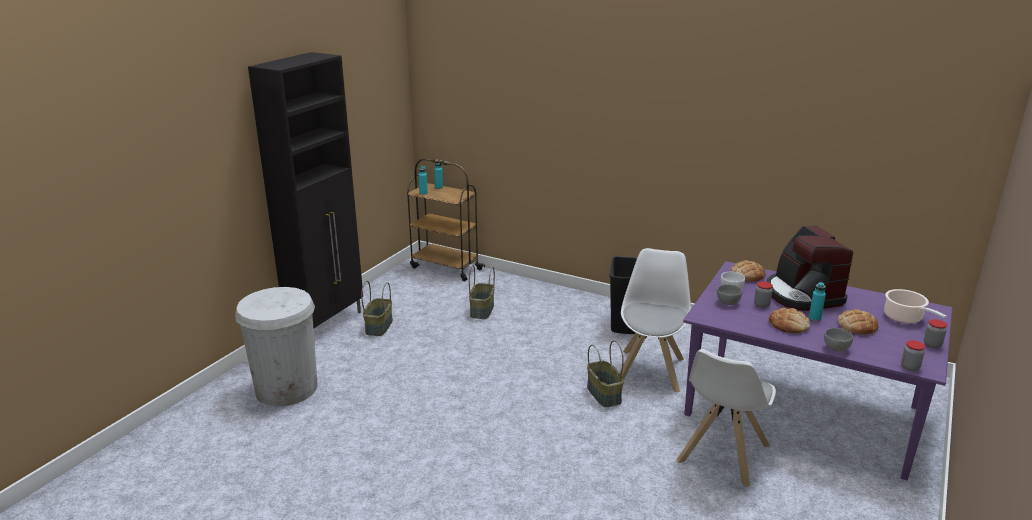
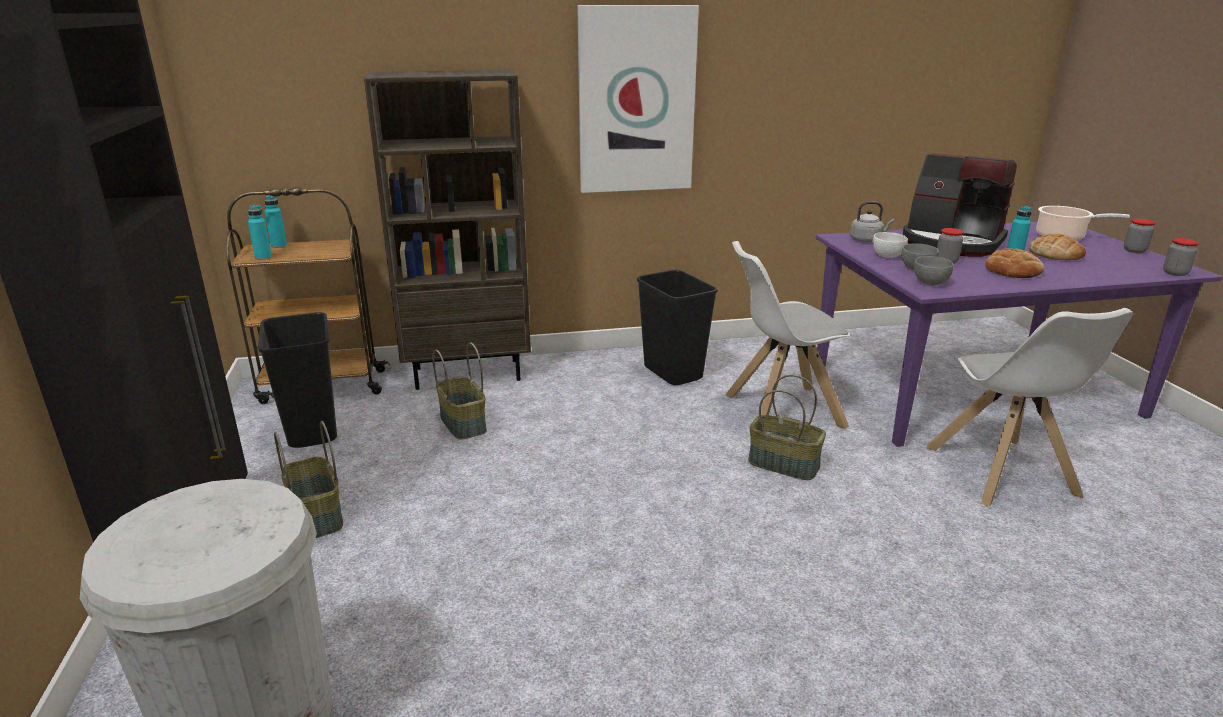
camera: 40 degrees left, 0 degrees up
chair [620,248,691,393] -> chair turned 75 degrees counterclockwise [725,241,850,429]
bread [731,261,766,282] -> grey kettle [850,202,894,243]
grey bowl [824,328,853,352] -> grey bowl moved to [914,256,953,285]
none -> black trash can [258,312,337,448]
none -> brown bookcase [364,70,531,390]
none -> picture [577,5,699,193]

